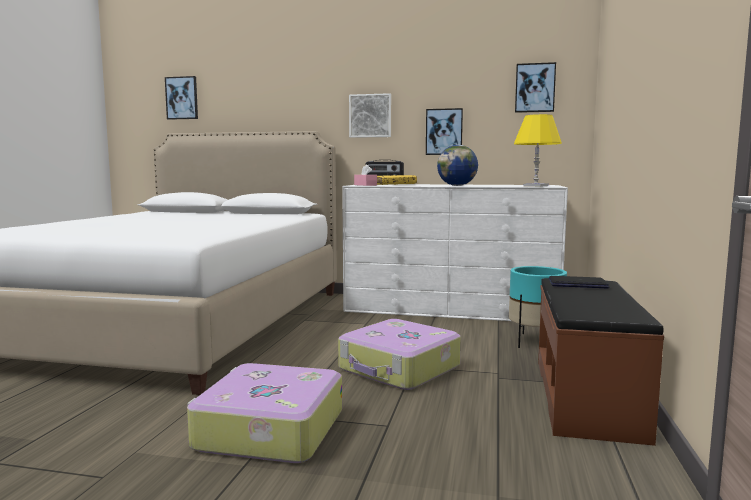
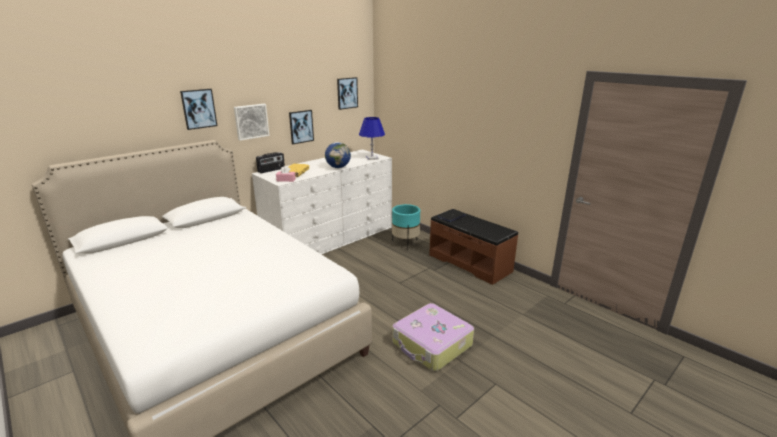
camera: 55 degrees left, 15 degrees up
picture [165,76,198,120] -> picture moved to [180,89,217,130]
suitcase [338,319,461,390] -> none
yellow table lamp [514,114,562,187] -> blue table lamp [359,117,385,160]

